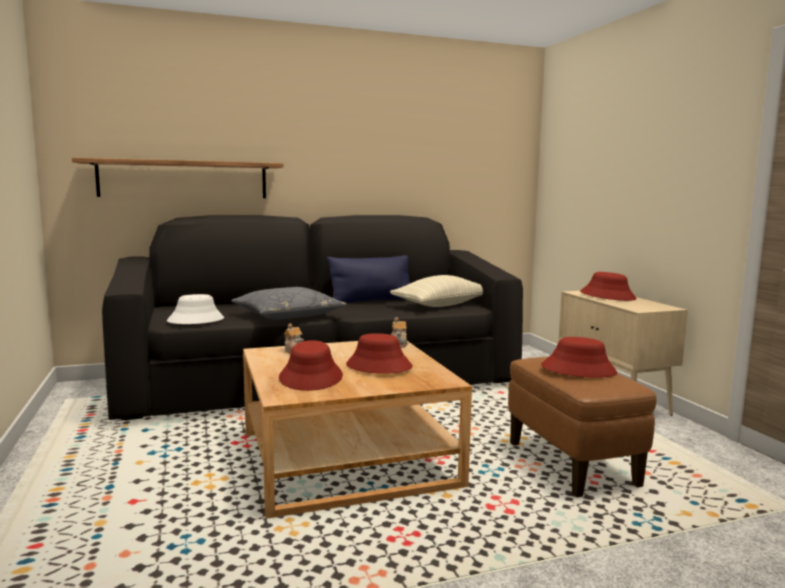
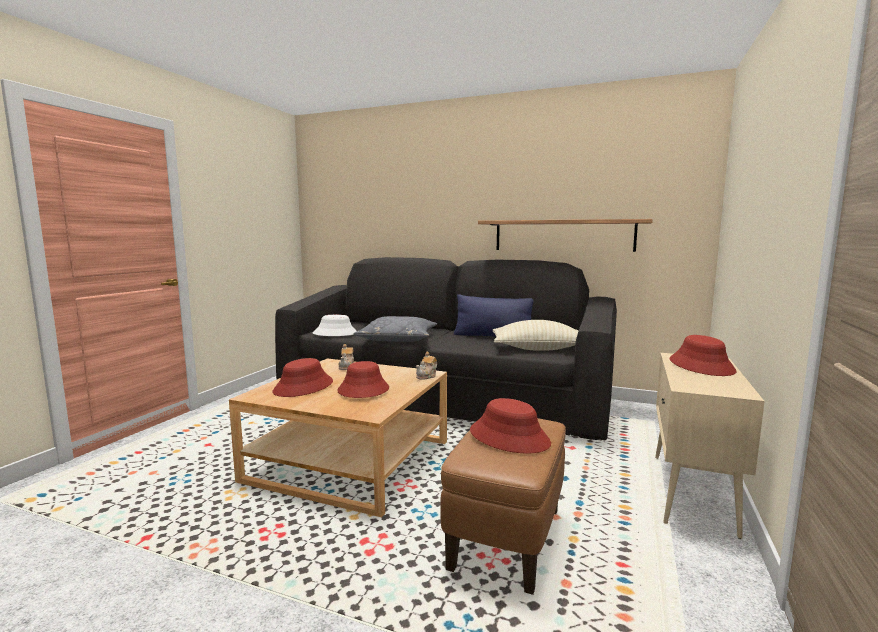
camera: 40 degrees right, 0 degrees up
shelf [72,157,283,198] -> shelf moved to [478,219,653,252]

